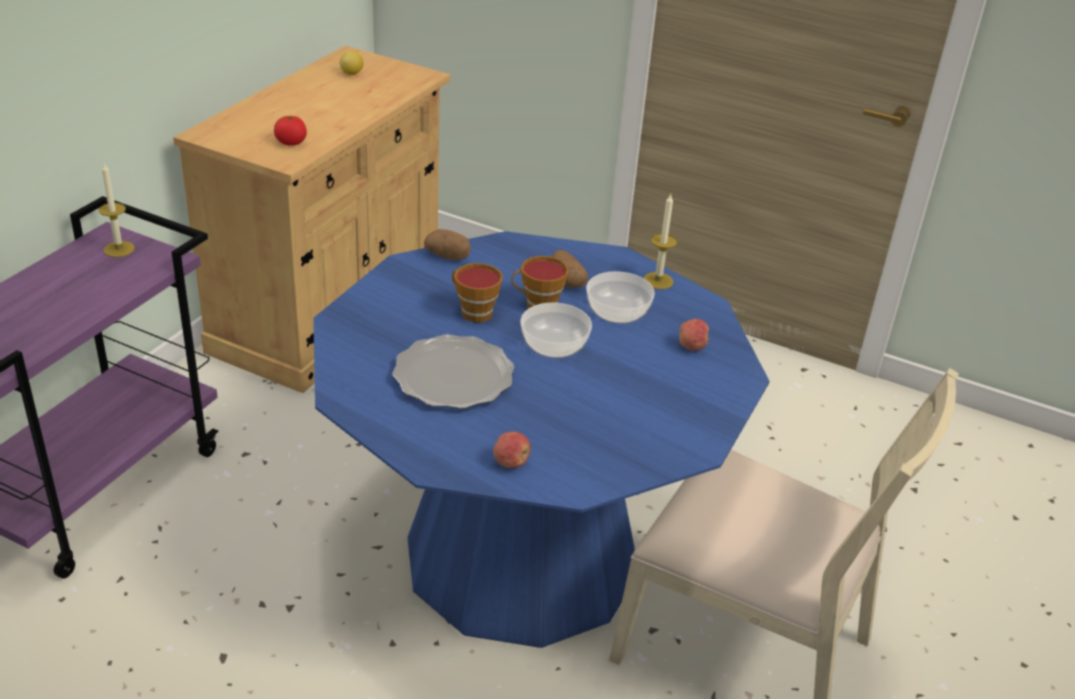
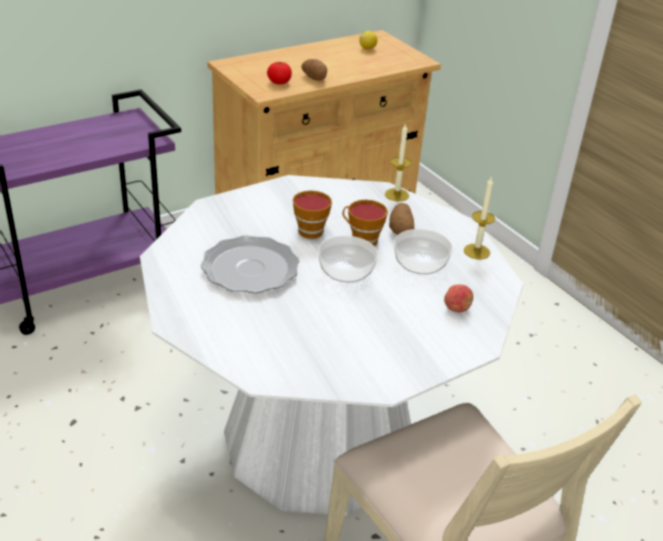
camera: 30 degrees right, 0 degrees up
candle [99,163,135,257] -> candle moved to [385,123,411,201]
blue dining table [313,231,769,648] -> white dining table [140,175,523,516]
potato [424,229,471,260] -> potato moved to [302,59,327,81]
apple [493,432,531,468] -> none

